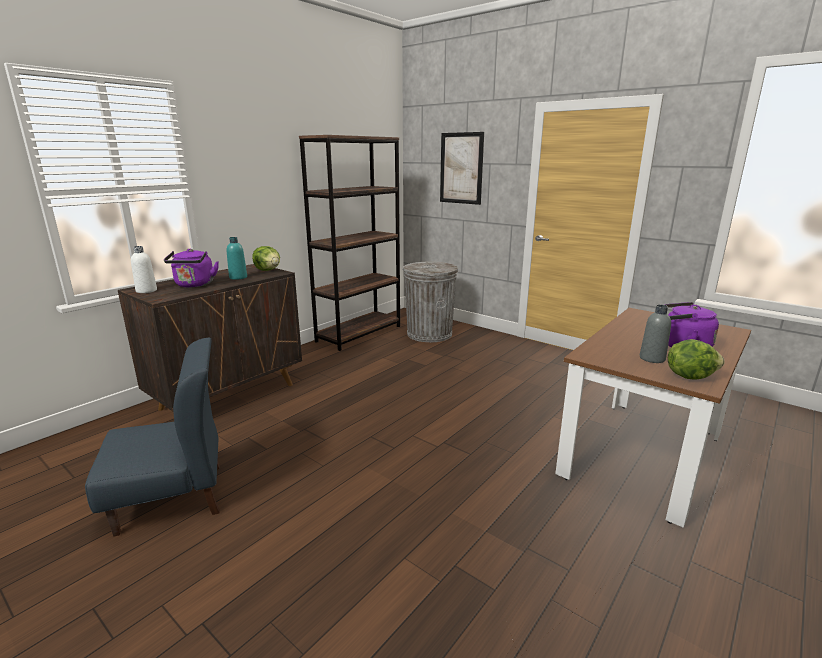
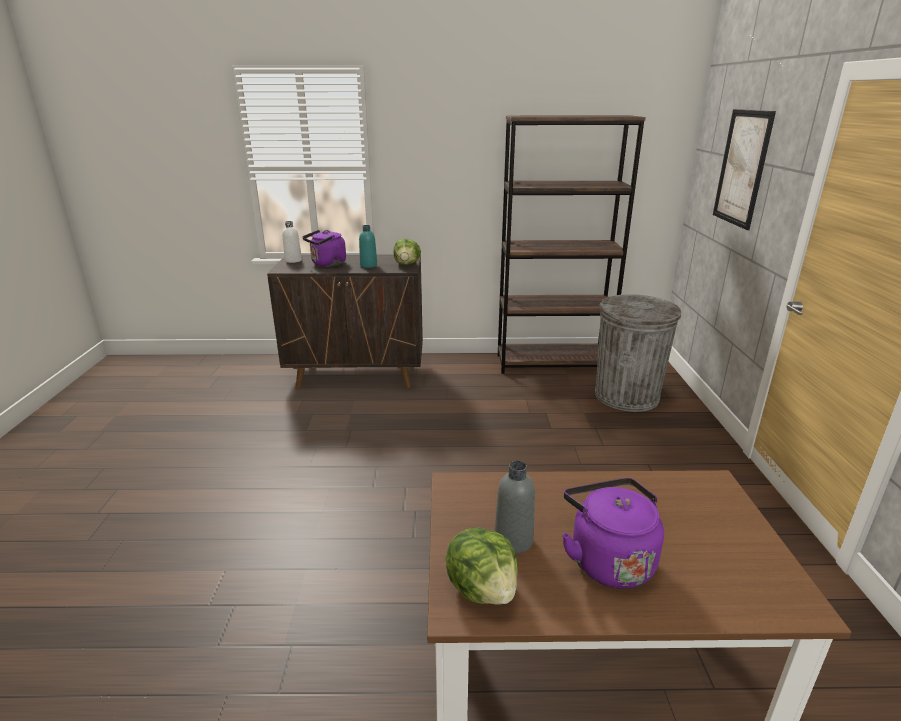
camera: 50 degrees right, 5 degrees up
blue chair [85,338,220,537] -> none

